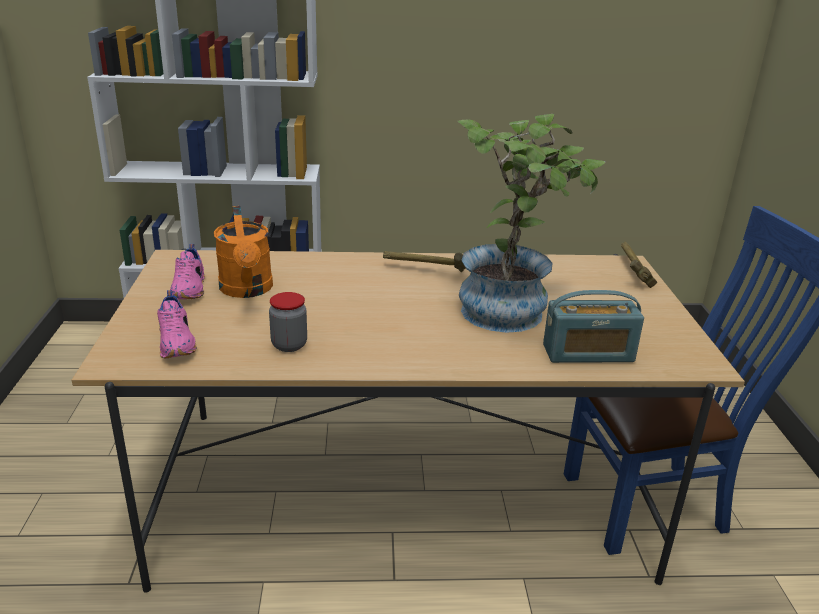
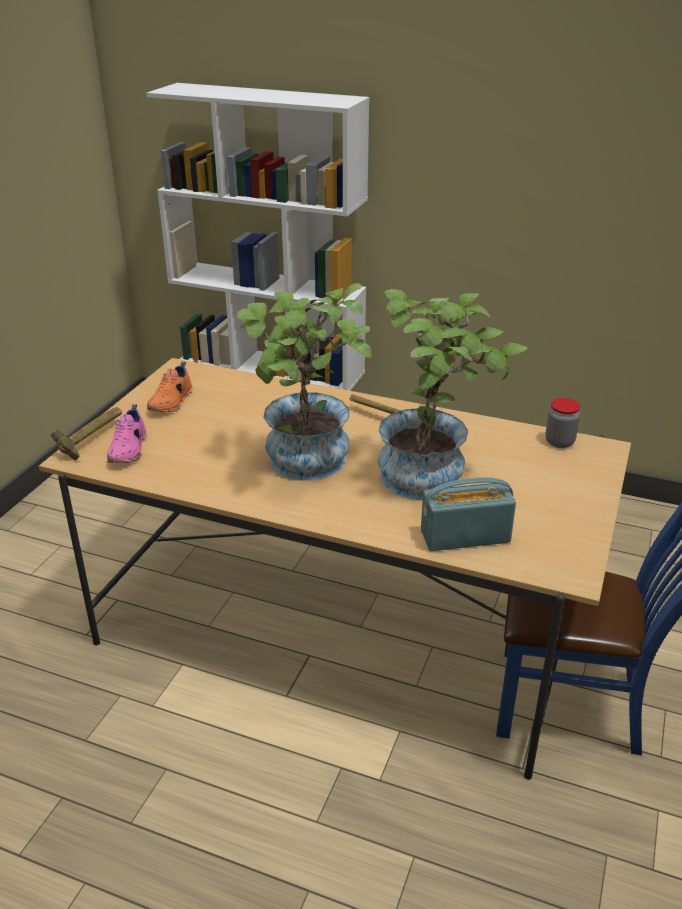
camera: 25 degrees right, 5 degrees up
pink shoe [170,244,205,300] -> orange shoe [147,361,192,412]
orange watering can [214,206,273,298] -> none
jar [269,292,307,352] -> jar moved to [545,398,580,448]
radio [543,290,644,363] -> radio turned 150 degrees clockwise [421,477,516,551]
hammer [621,242,657,288] -> hammer moved to [51,407,122,460]
none -> potted plant [237,283,372,480]

